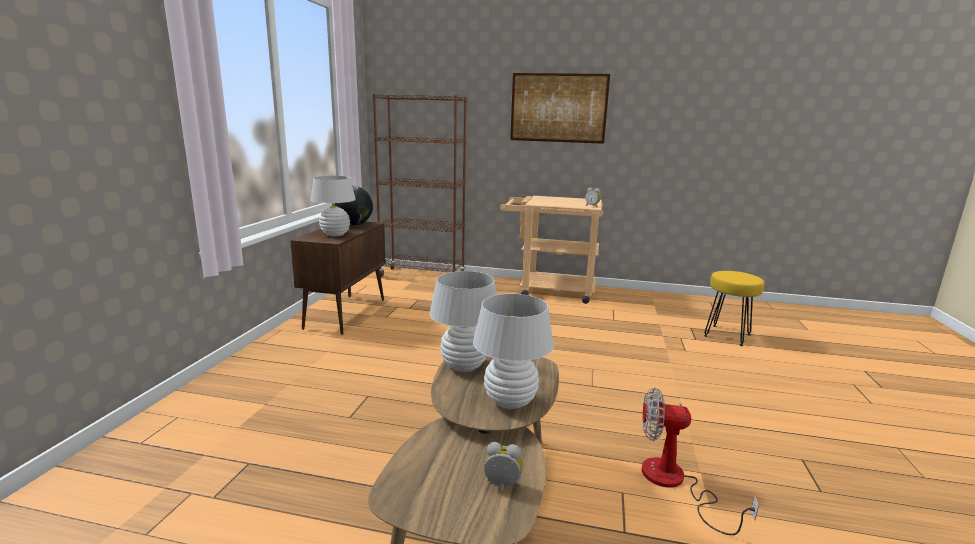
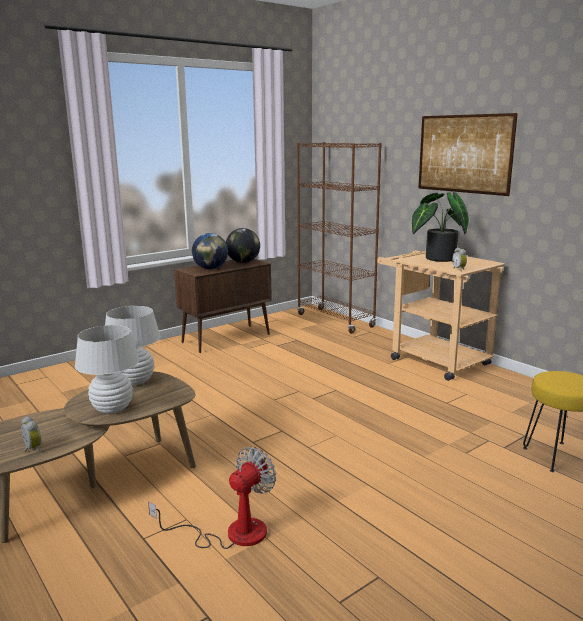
camera: 40 degrees right, 0 degrees up
white table lamp [311,176,356,237] -> globe [192,233,228,270]
fan [642,388,759,535] -> fan turned 75 degrees clockwise [148,447,276,549]
none -> potted plant [412,192,469,262]

